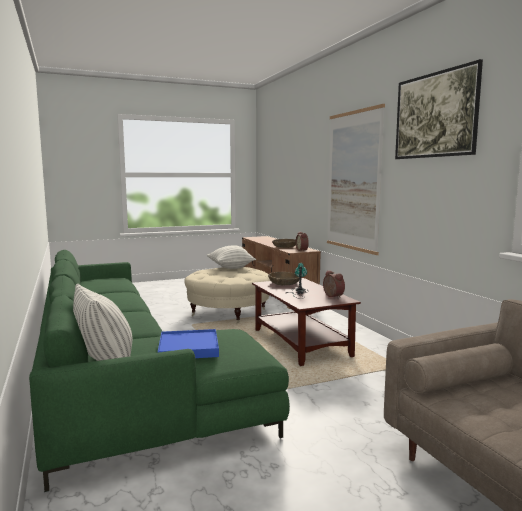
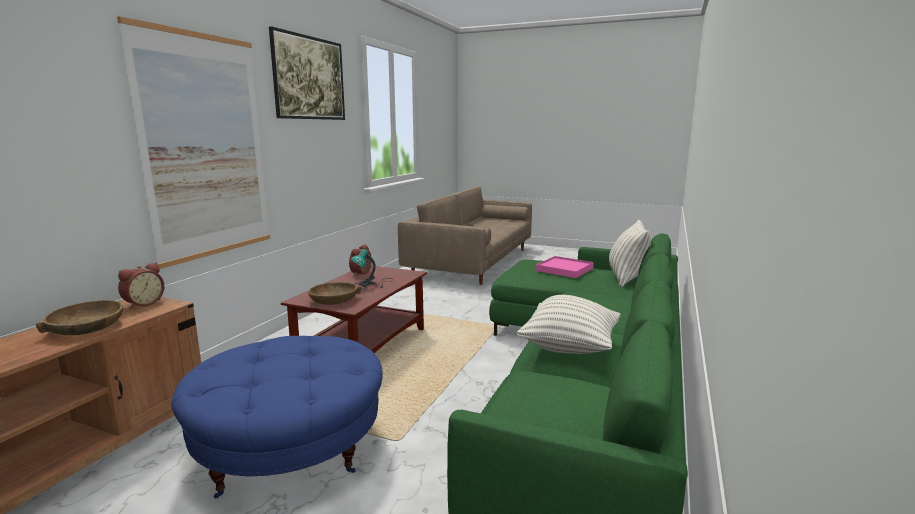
camera: 135 degrees left, 5 degrees up
blue tray [158,329,219,358] -> pink tray [536,256,594,278]
beige ottoman [184,267,270,324] -> blue ottoman [171,336,383,498]
pillow [207,245,256,269] -> pillow moved to [517,295,621,354]

